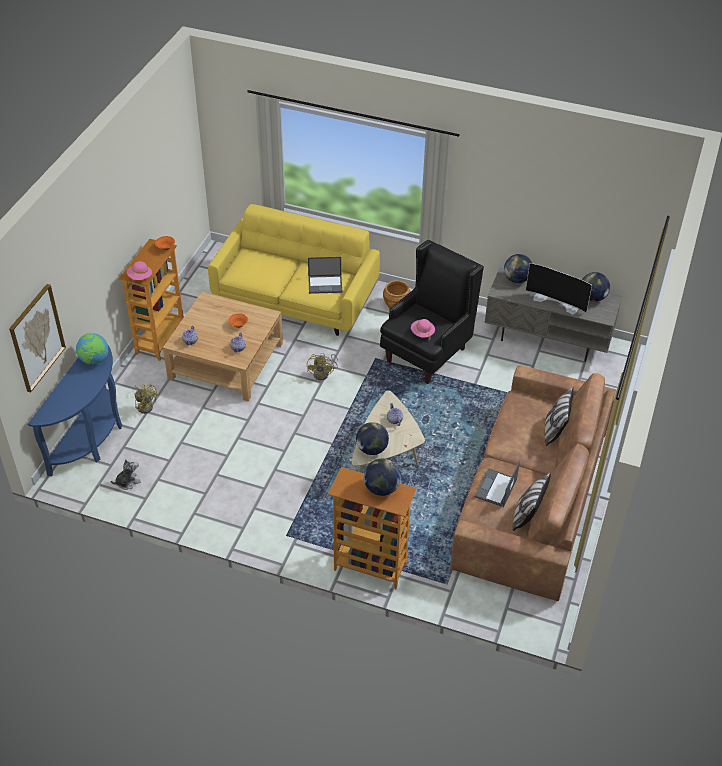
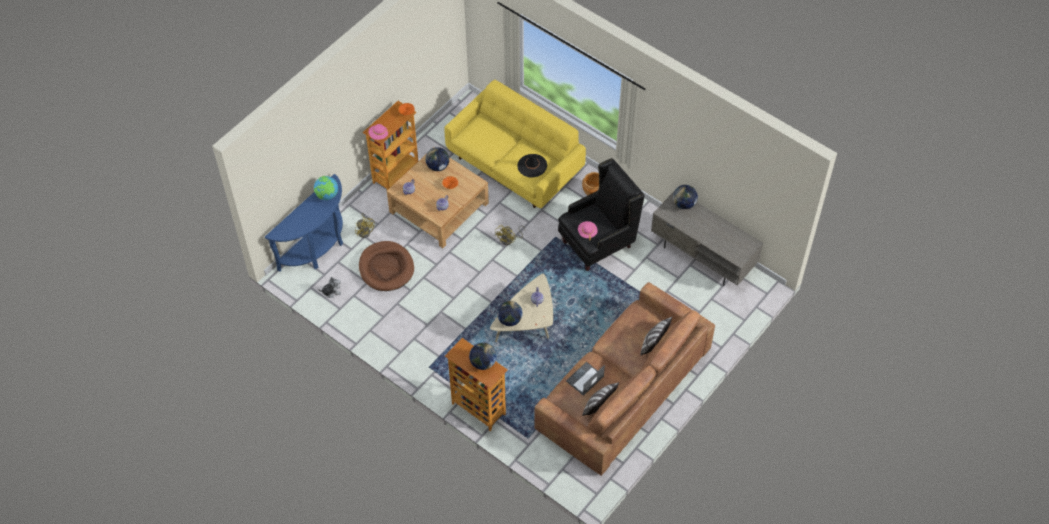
camera: 20 degrees right, 10 degrees up
picture [9,284,66,392] -> none
laptop [308,257,343,294] -> black hat [517,154,547,178]
television [526,263,592,315] -> none
globe [582,272,610,302] -> globe moved to [425,147,449,171]
none -> brown dog bed [359,241,414,291]

